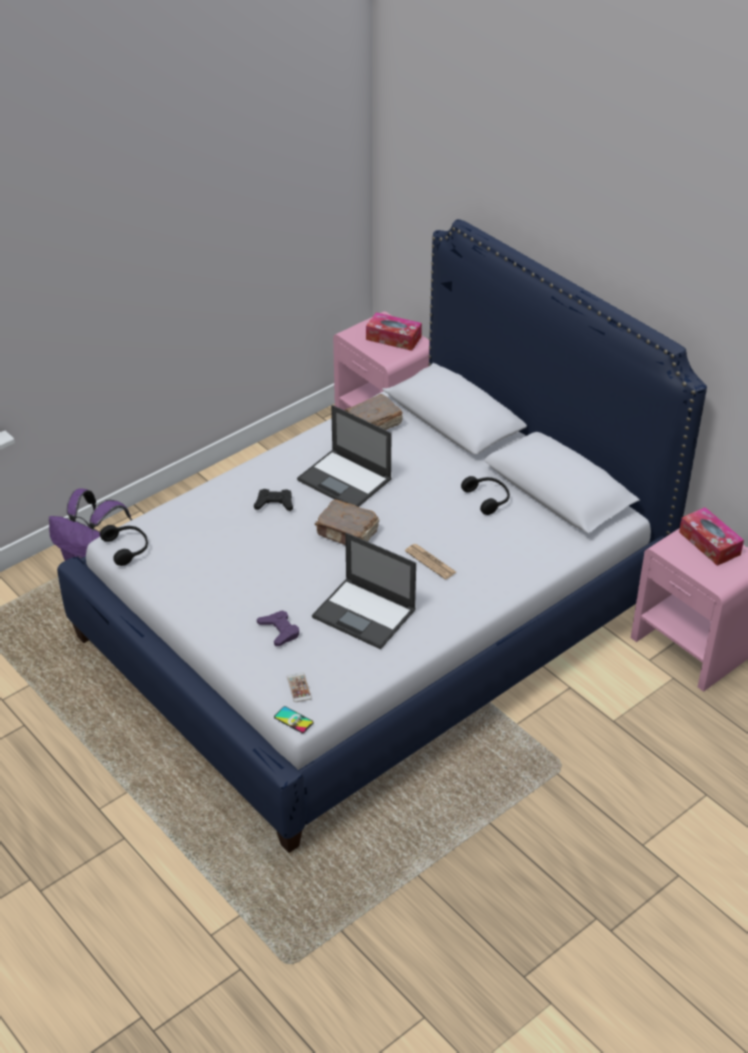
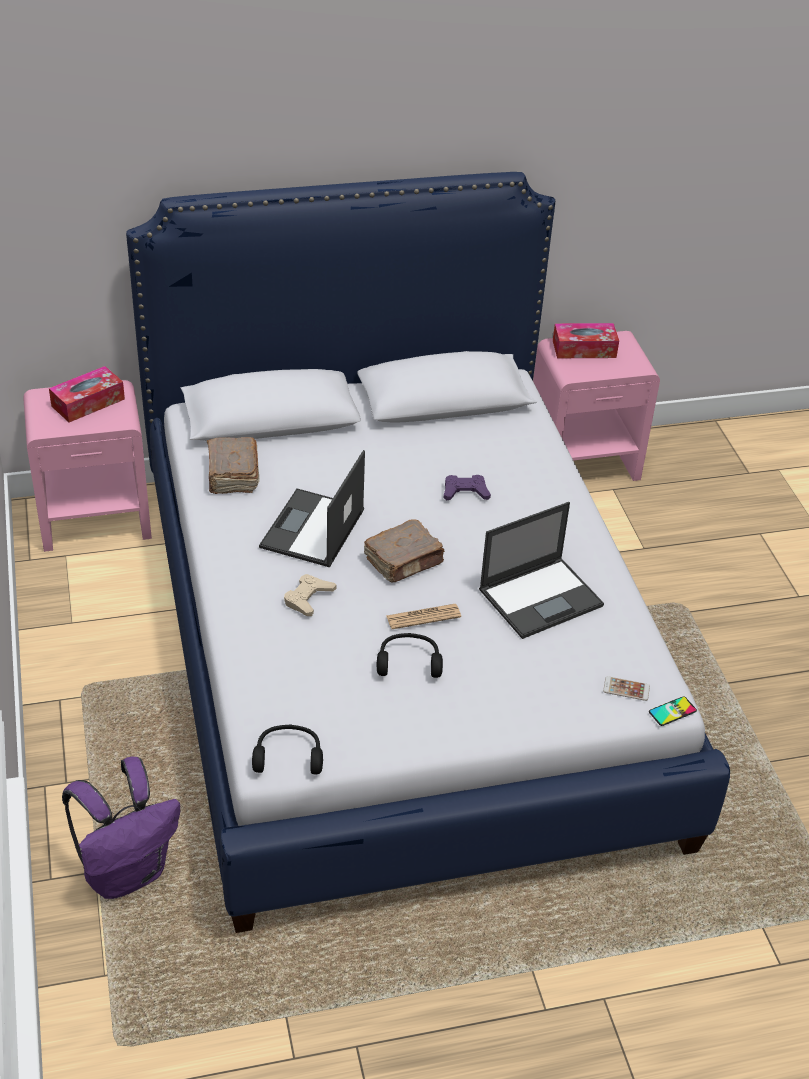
camera: 65 degrees left, 0 degrees up
black game controller [254,489,293,511] -> beige game controller [284,574,336,616]
purple game controller [257,610,299,646] -> purple game controller moved to [444,475,491,501]
laptop [297,405,392,507] -> laptop turned 135 degrees clockwise [259,450,365,567]
newspaper [405,544,456,579] -> newspaper moved to [386,604,461,629]
black headphones [461,476,510,515] -> black headphones moved to [377,633,443,678]

